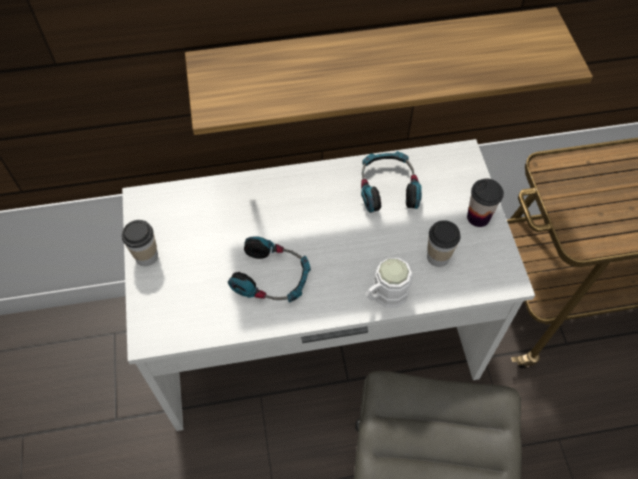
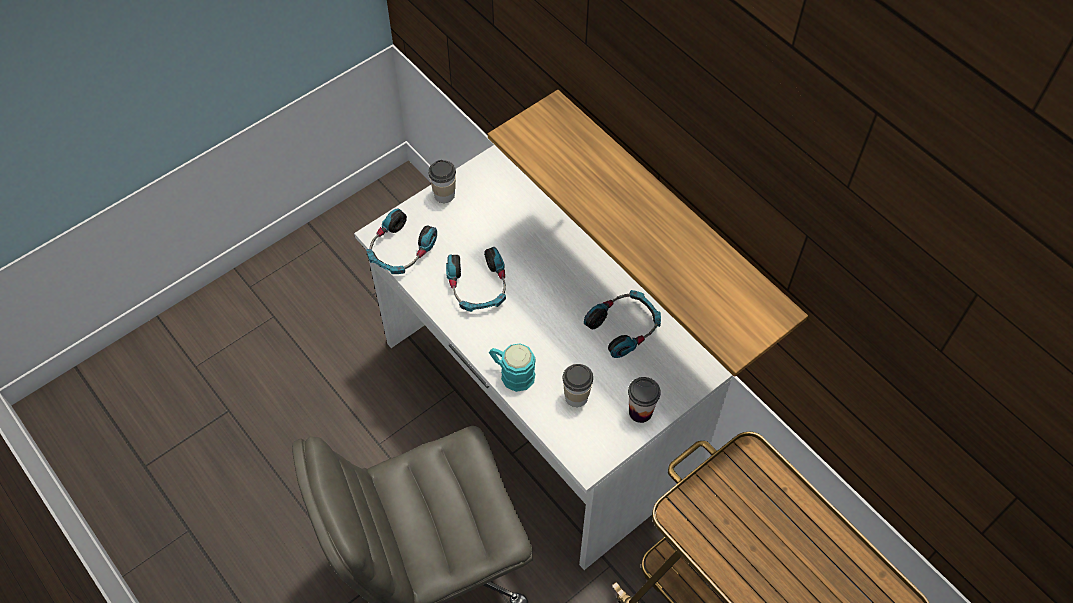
camera: 60 degrees right, 0 degrees up
white mug [365,258,413,308] -> turquoise mug [489,343,536,392]
none -> headphones [366,208,437,274]

